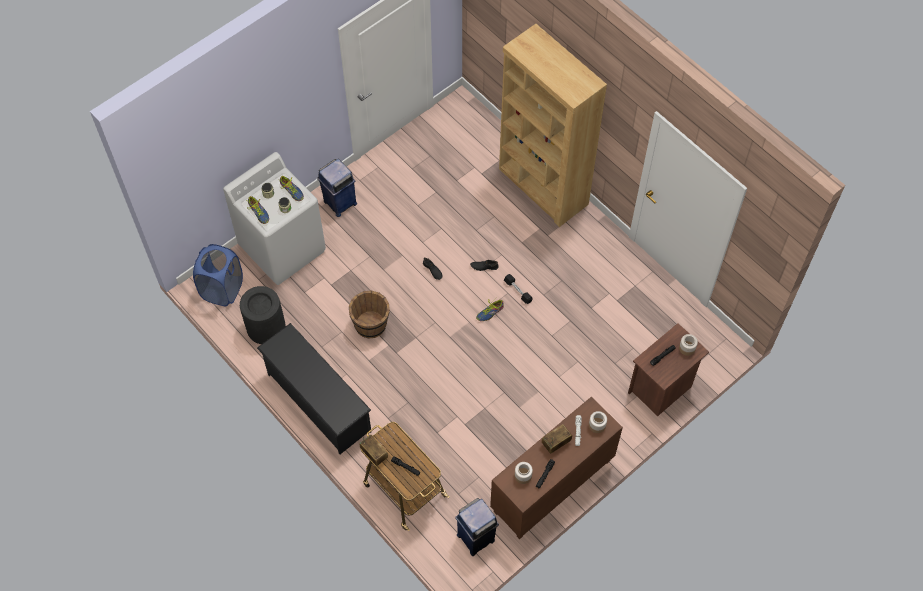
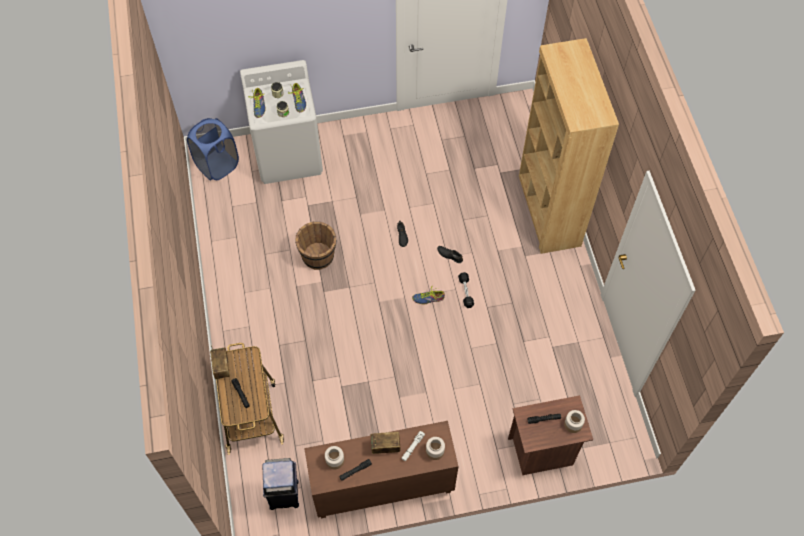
camera: 30 degrees right, 0 degrees up
black trash can [240,286,286,344] -> none
black shoe rack [257,323,372,454] -> none
blue trash can [317,159,357,217] -> none

